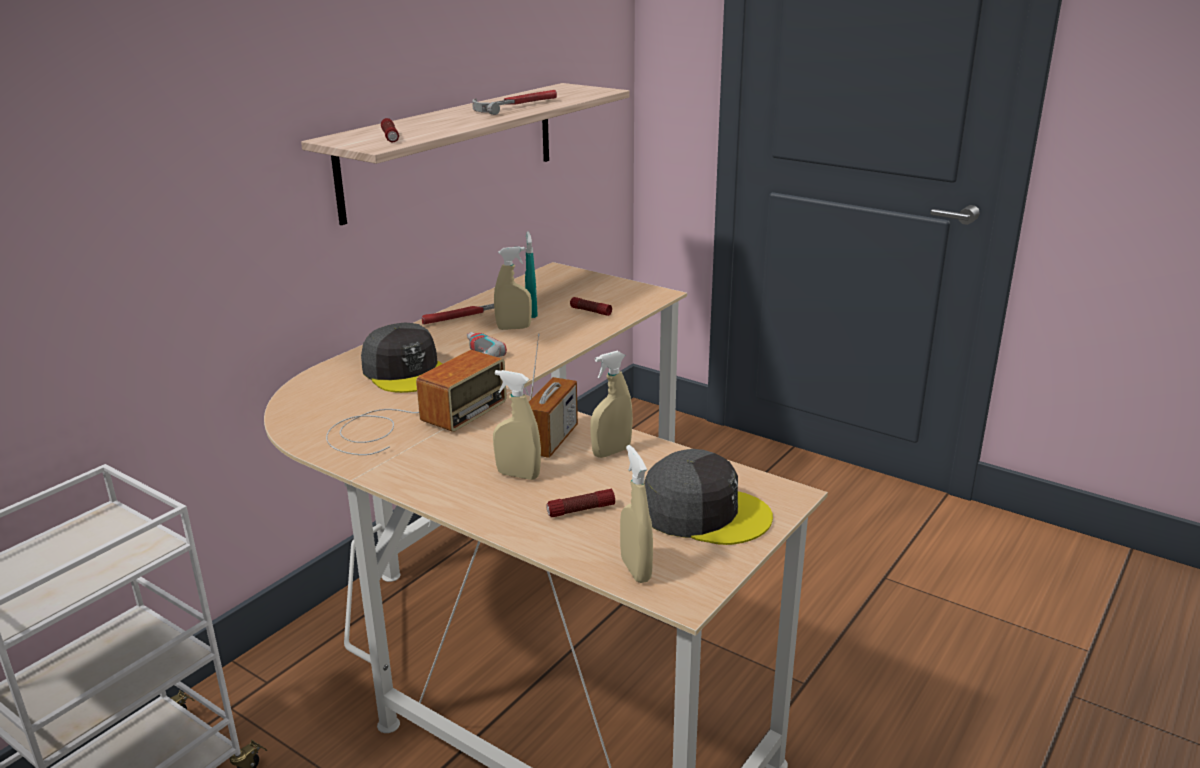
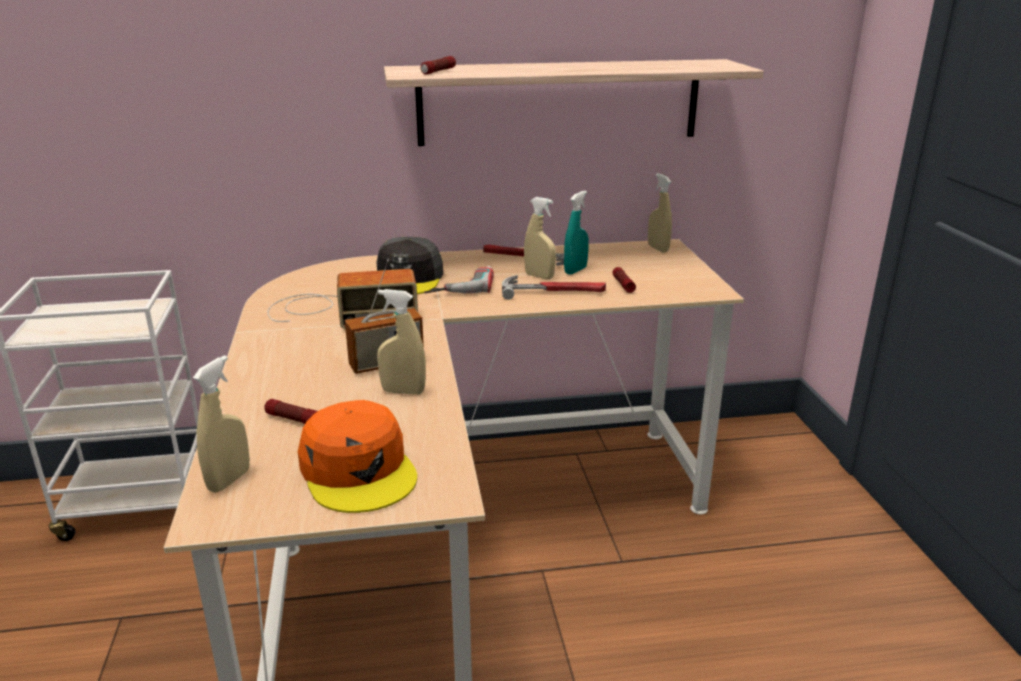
camera: 45 degrees right, 0 degrees up
hammer [472,90,557,115] -> hammer moved to [502,275,606,300]
beige spray bottle [493,370,541,480] -> beige spray bottle moved to [648,173,672,253]
grey cap [644,449,773,545] -> orange cap [298,400,417,513]

